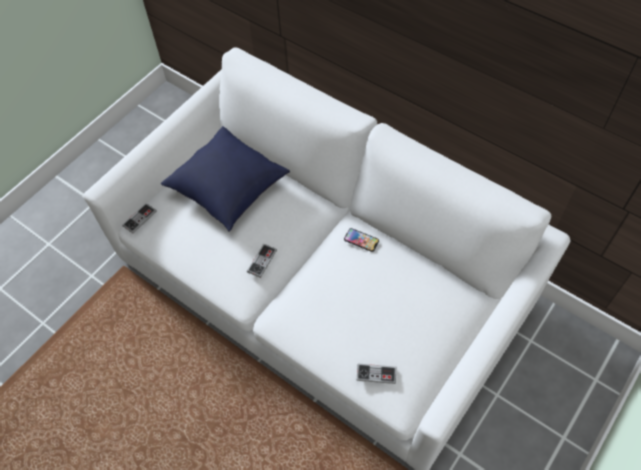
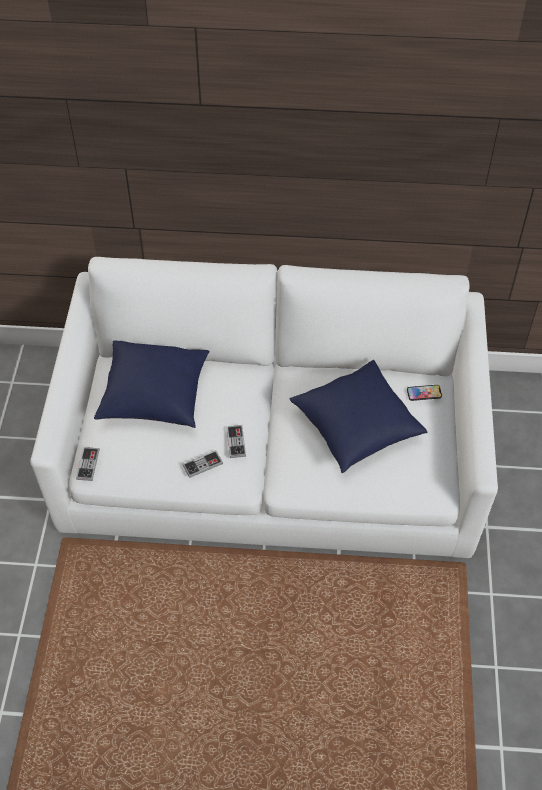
camera: 35 degrees left, 5 degrees down
phone [344,228,379,252] -> phone moved to [407,385,442,401]
game controller [357,364,396,384] -> game controller moved to [182,450,223,478]
none -> blue pillow [290,360,428,473]

